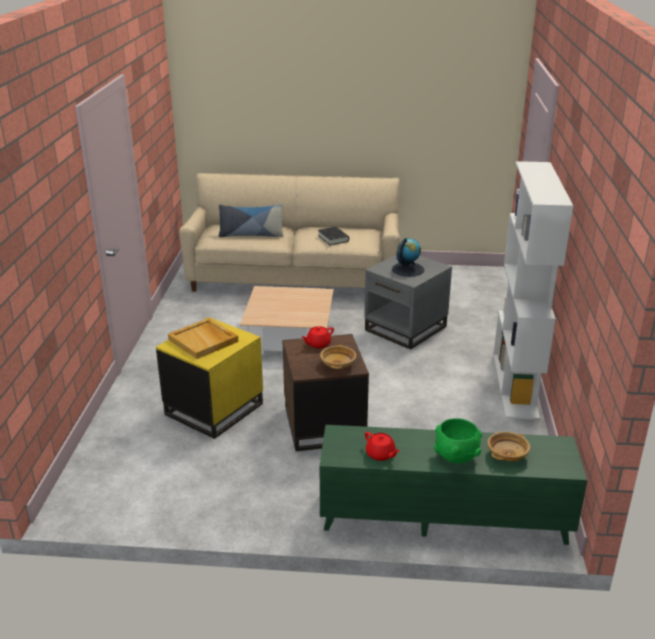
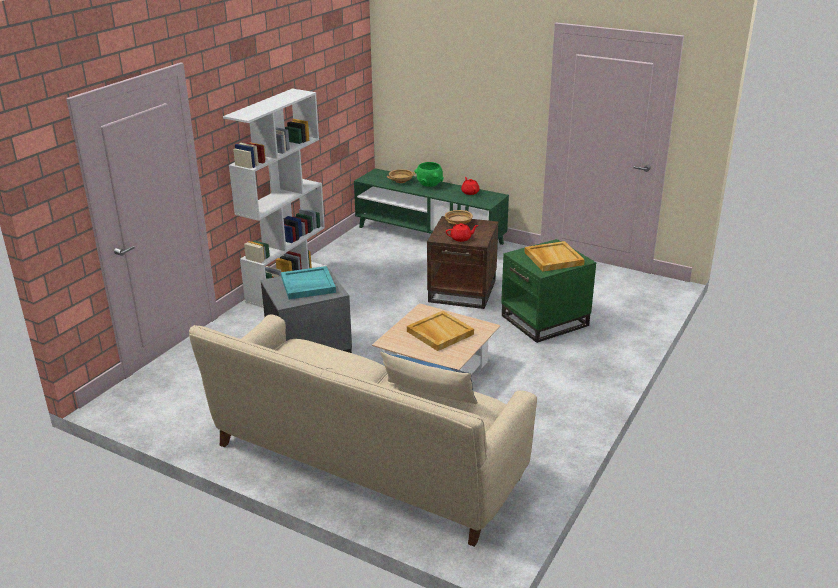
camera: 155 degrees left, 0 degrees up
yellow side table [156,317,263,439] -> green side table [501,239,596,343]
black book [318,227,349,245] -> none
globe [392,238,424,277] -> turquoise tray [281,266,336,299]
none -> beige tray [407,311,474,351]

